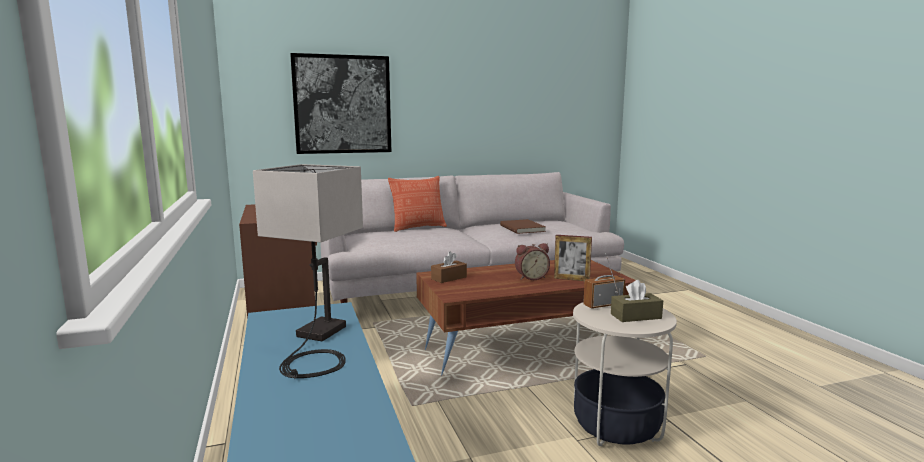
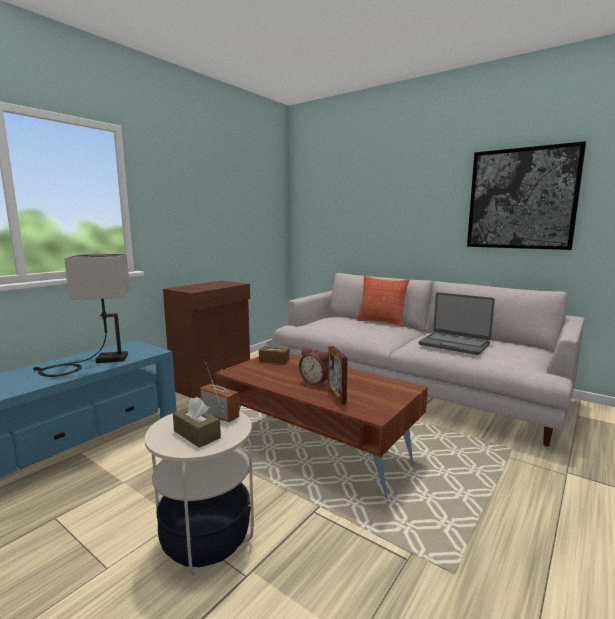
camera: 55 degrees right, 0 degrees up
picture [290,53,392,154] -> picture moved to [467,141,586,250]
brown book [500,219,546,234] -> laptop [419,292,495,355]

